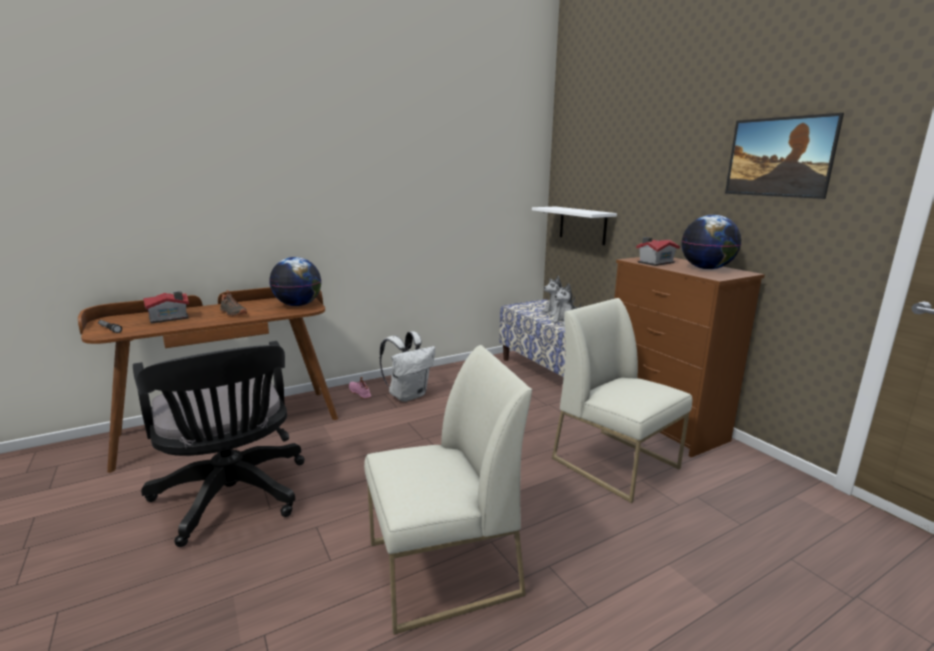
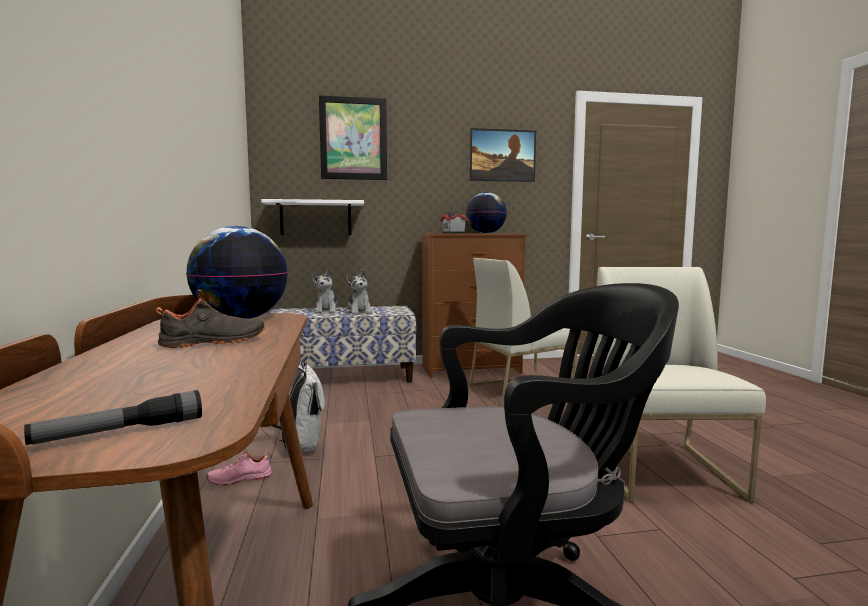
camera: 70 degrees left, 10 degrees down
toy house [143,291,189,324] -> none
none -> picture [319,95,387,180]

